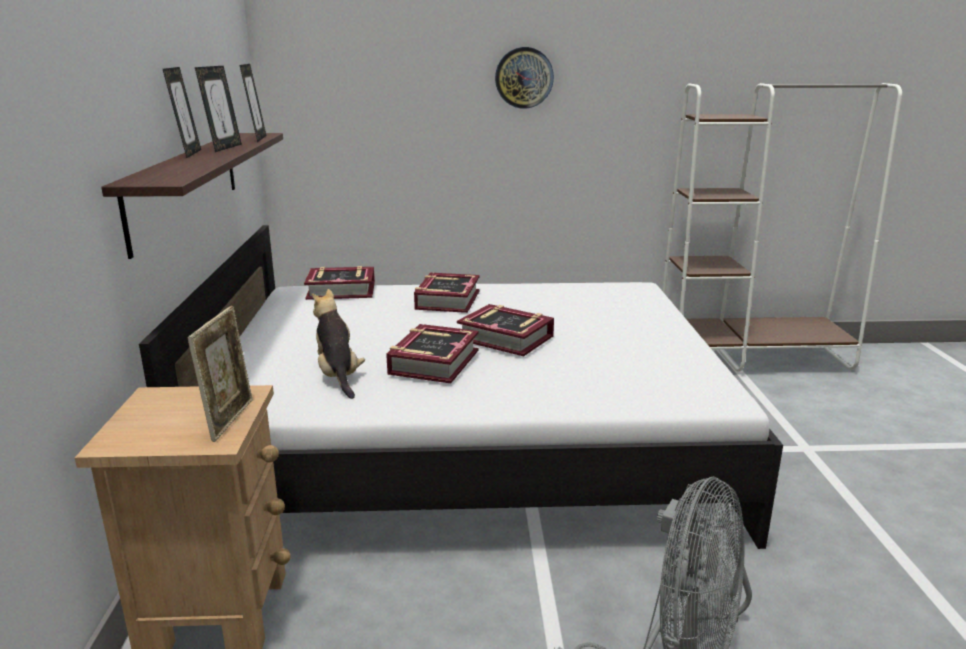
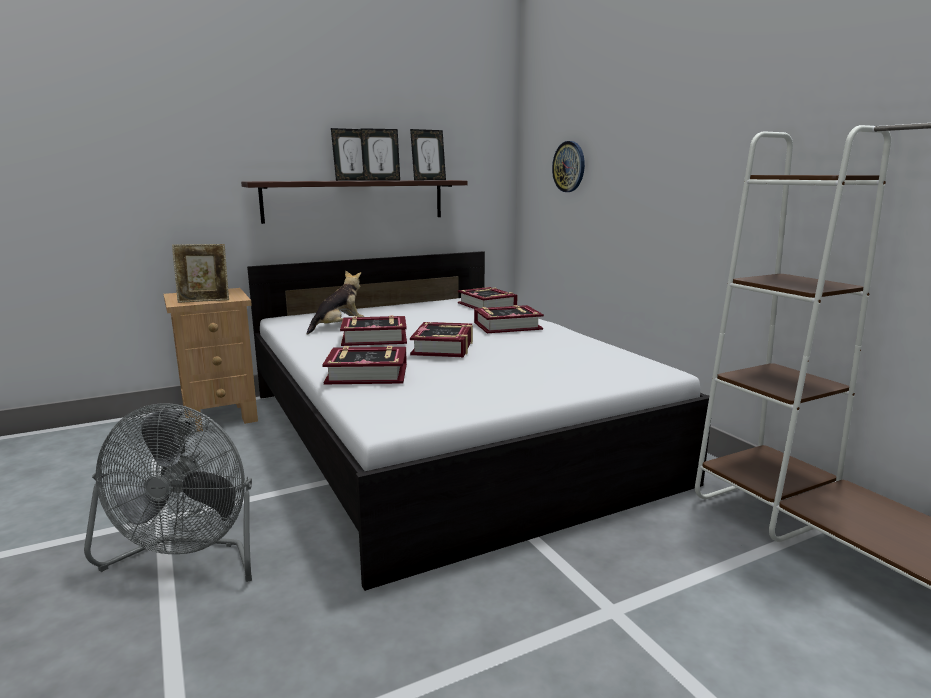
camera: 65 degrees right, 5 degrees down
wall clock [495,47,554,109] -> wall clock moved to [552,141,585,192]
none -> book [322,346,407,384]

